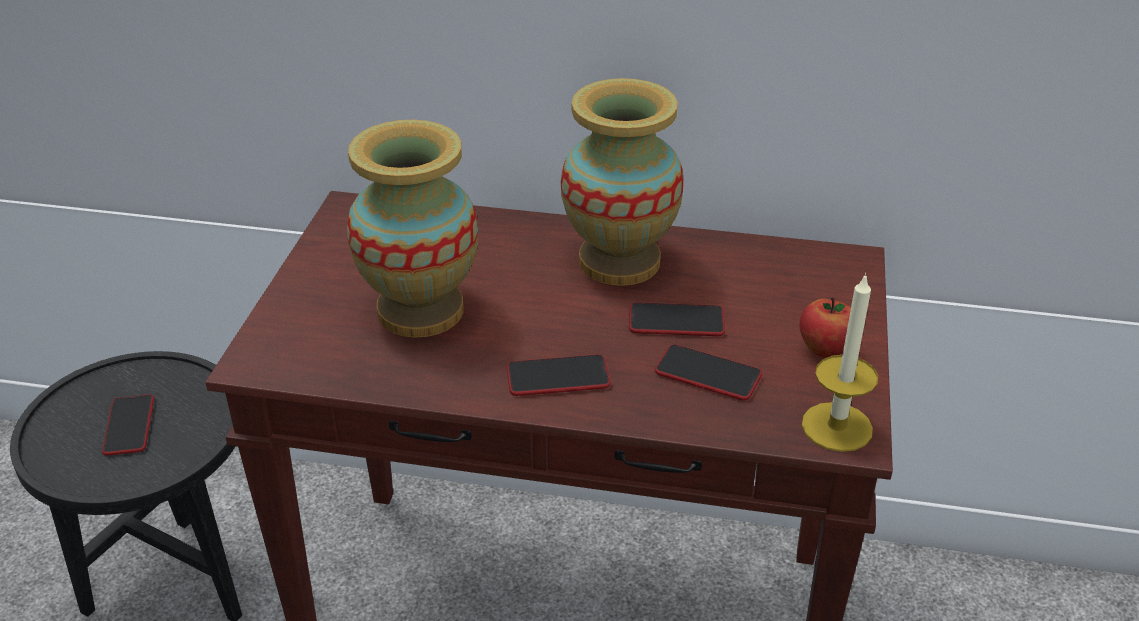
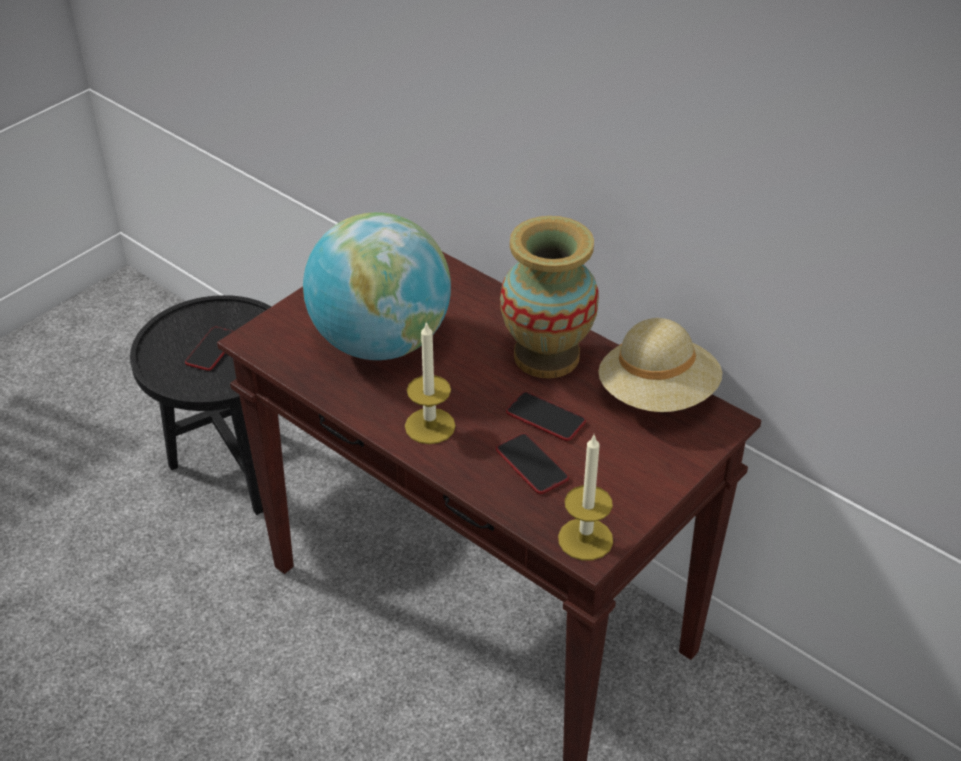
camera: 30 degrees right, 5 degrees up
vase [347,120,478,338] -> globe [303,212,451,360]
phone [506,354,611,396] -> candle [405,321,455,444]
apple [800,297,851,358] -> none
none -> beige hat [598,318,722,412]

